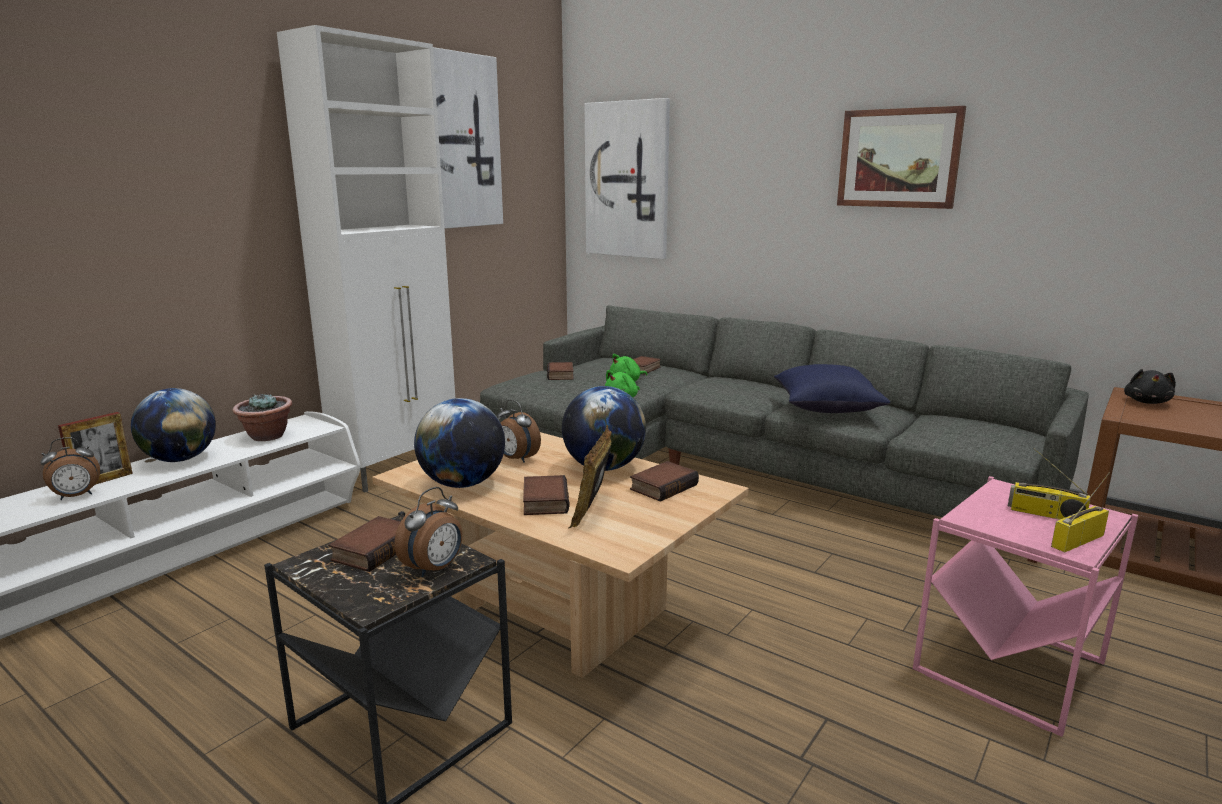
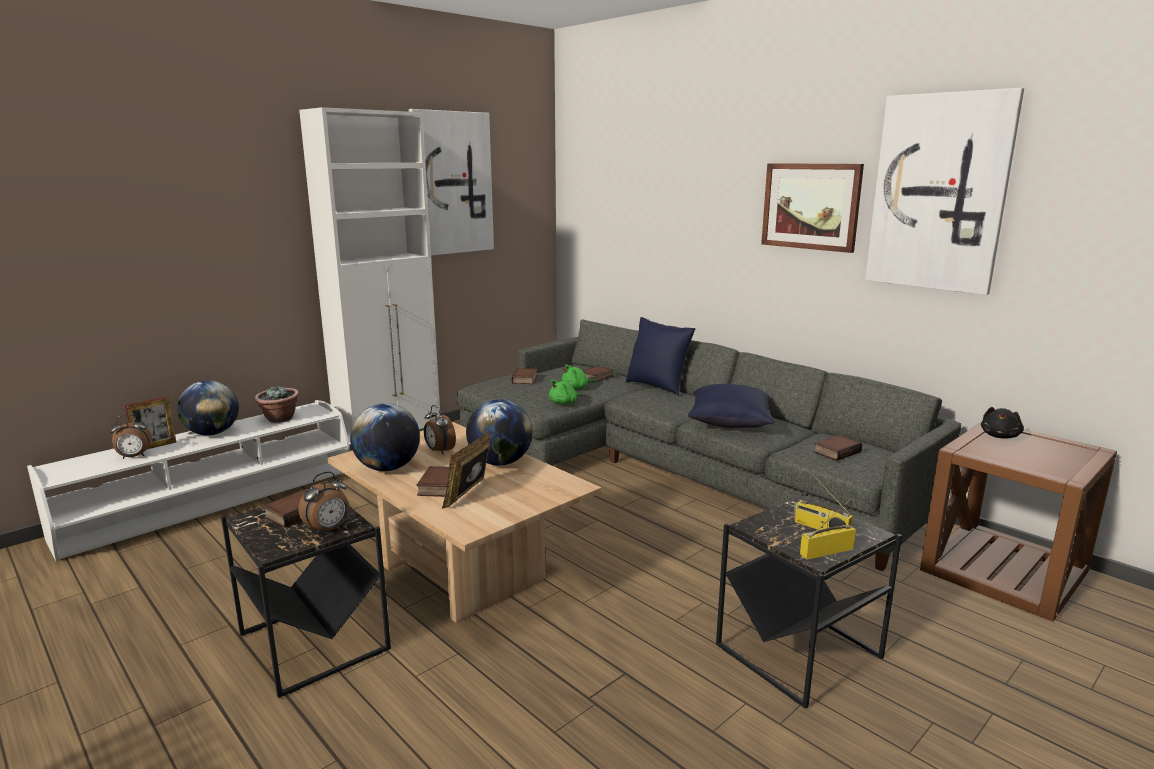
camera: 10 degrees right, 0 degrees up
picture [585,98,670,259] -> picture moved to [865,88,1024,295]
book [630,461,699,502] -> book moved to [814,435,862,461]
pink side table [913,476,1138,737] -> black side table [716,493,902,709]
none -> blue pillow [626,317,695,396]

